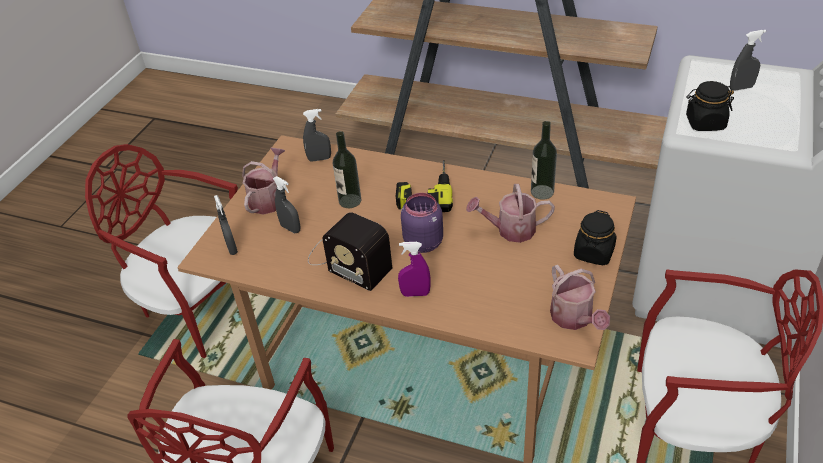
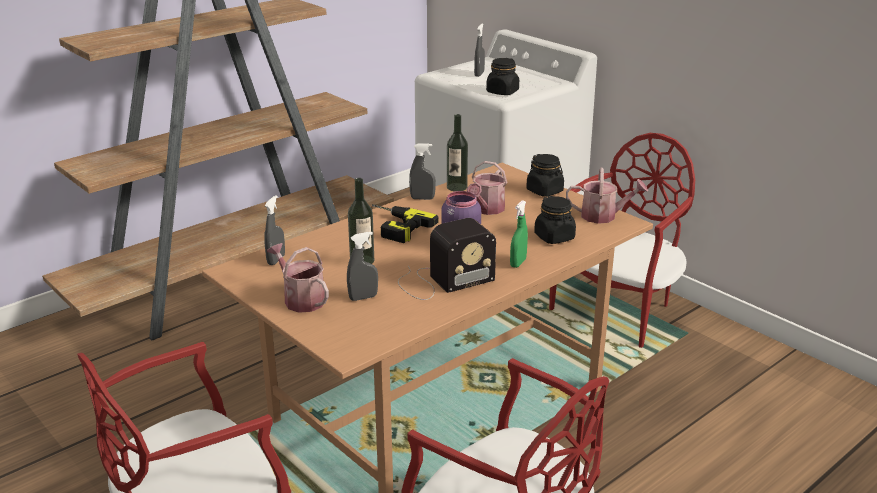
camera: 65 degrees left, 15 degrees down
grey spray bottle [214,195,238,255] -> grey spray bottle moved to [409,143,436,200]
purple spray bottle [398,242,431,297] -> green spray bottle [510,200,528,268]
none -> black jar [534,196,576,244]

